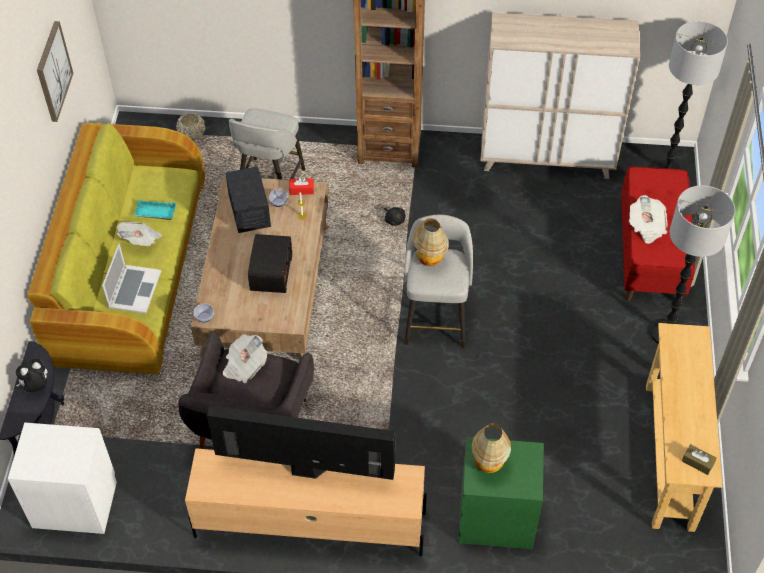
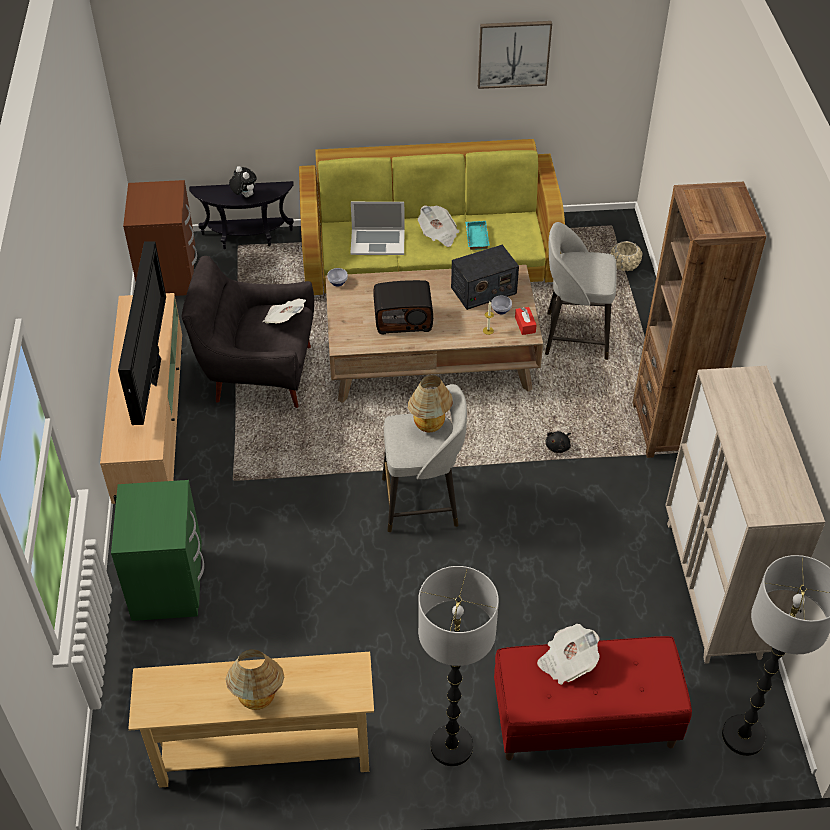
camera: 80 degrees right, 5 degrees down
white nightstand [8,422,117,534] -> brown nightstand [123,180,197,296]
table lamp [472,423,511,473] -> table lamp moved to [225,649,284,710]
brown tissue box [682,444,717,475] -> none

